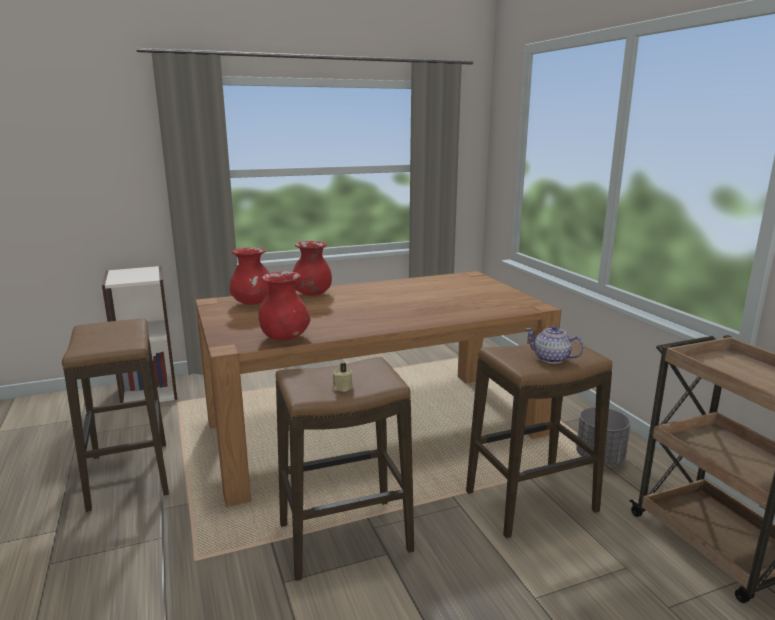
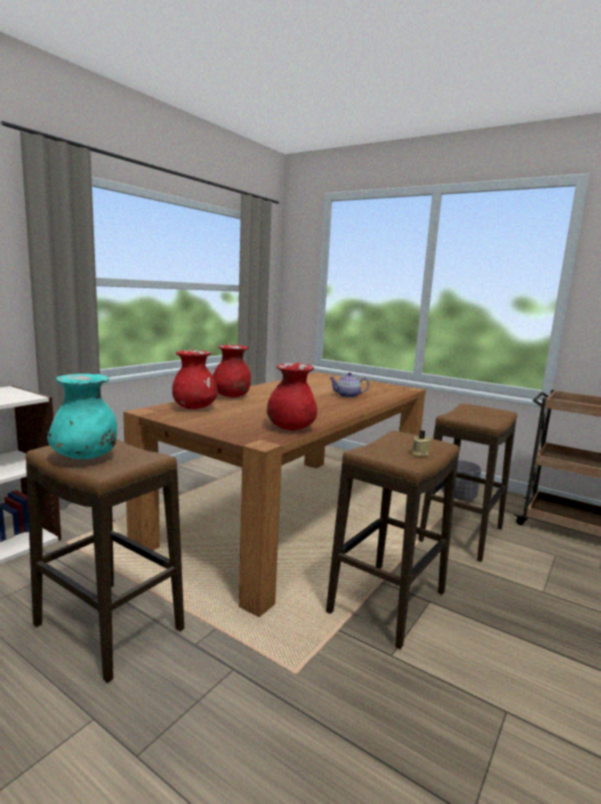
camera: 35 degrees left, 5 degrees down
teapot [525,325,584,364] -> teapot moved to [329,372,369,398]
none -> turquoise vase [47,374,117,459]

